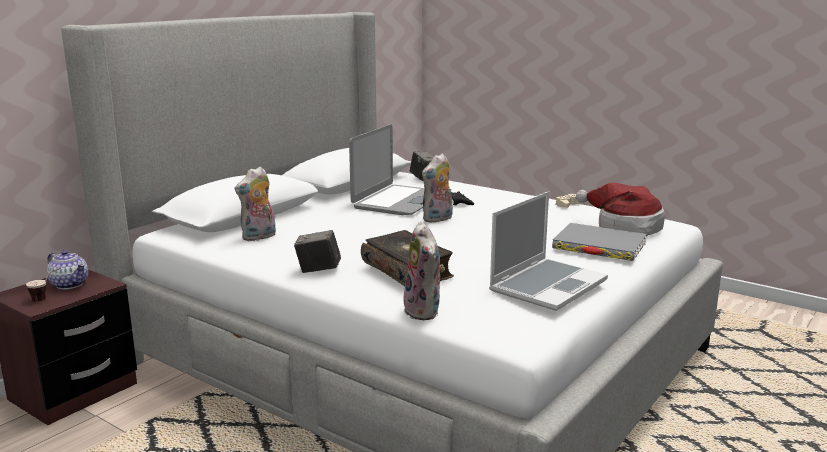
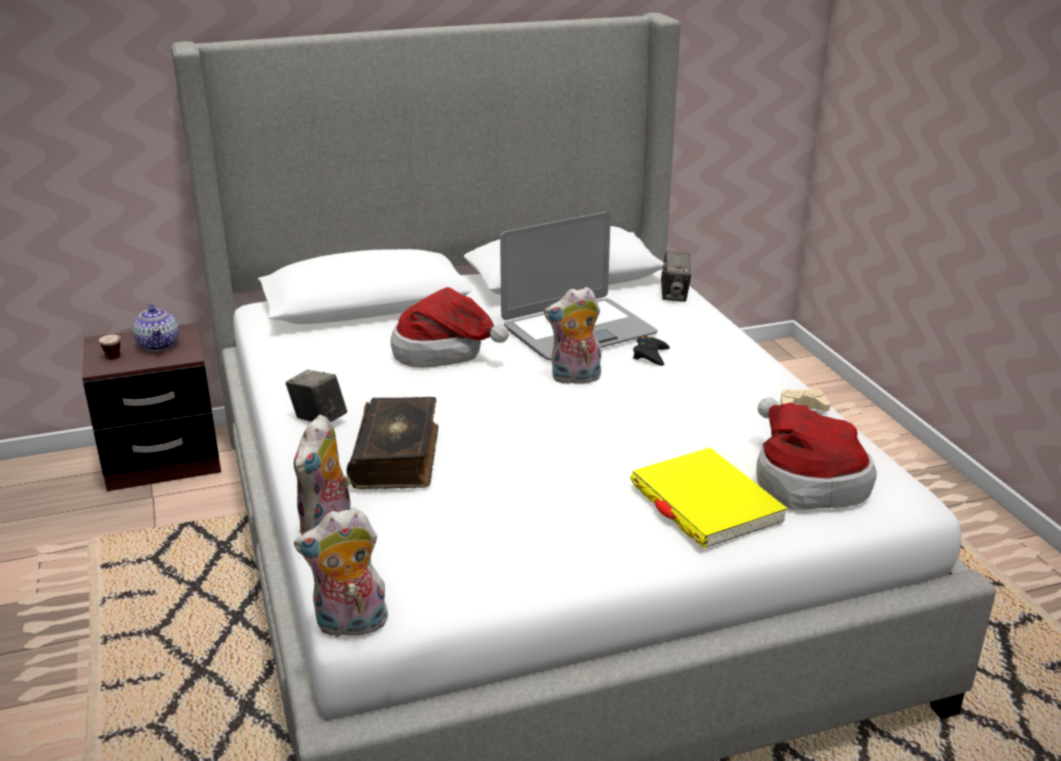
camera: 35 degrees right, 10 degrees up
plush toy [234,166,276,241] -> plush toy moved to [294,507,391,639]
laptop [489,191,608,311] -> none
grey book [552,223,647,261] -> yellow book [630,448,788,548]
none -> hat [391,287,509,367]

